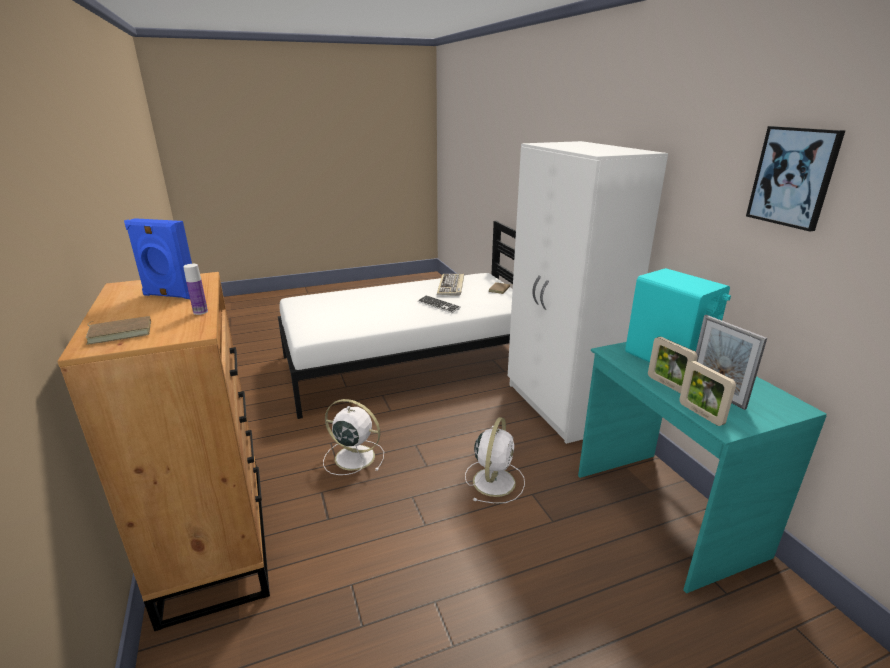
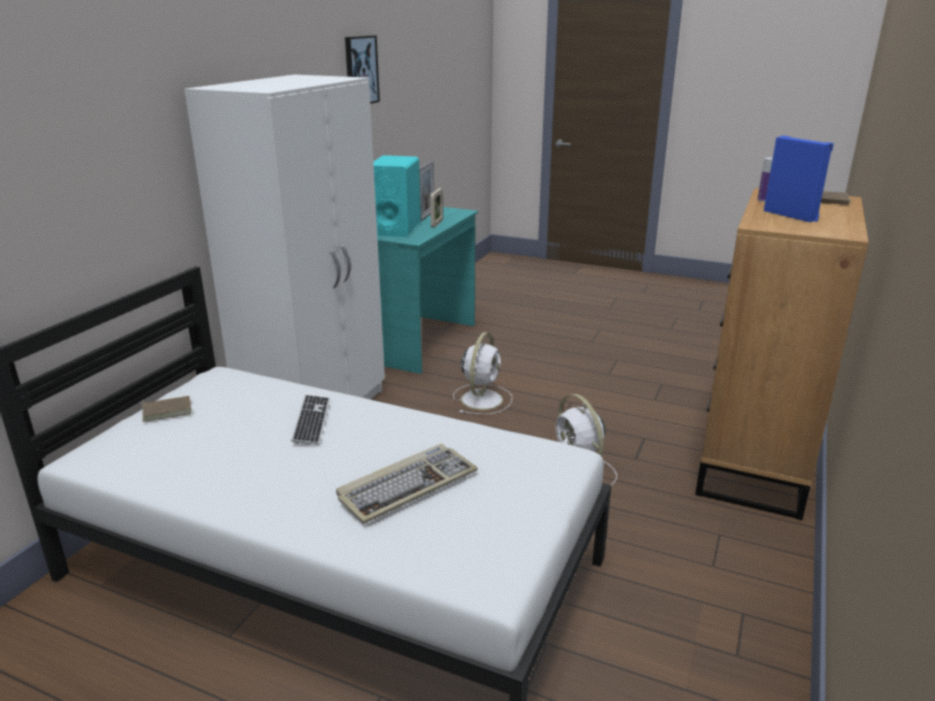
camera: 135 degrees left, 0 degrees up
keyboard [437,274,464,296] -> keyboard moved to [336,444,478,524]
white fan [465,417,525,504] -> white fan turned 135 degrees clockwise [453,332,512,414]
picture frame [679,361,736,426] -> none

